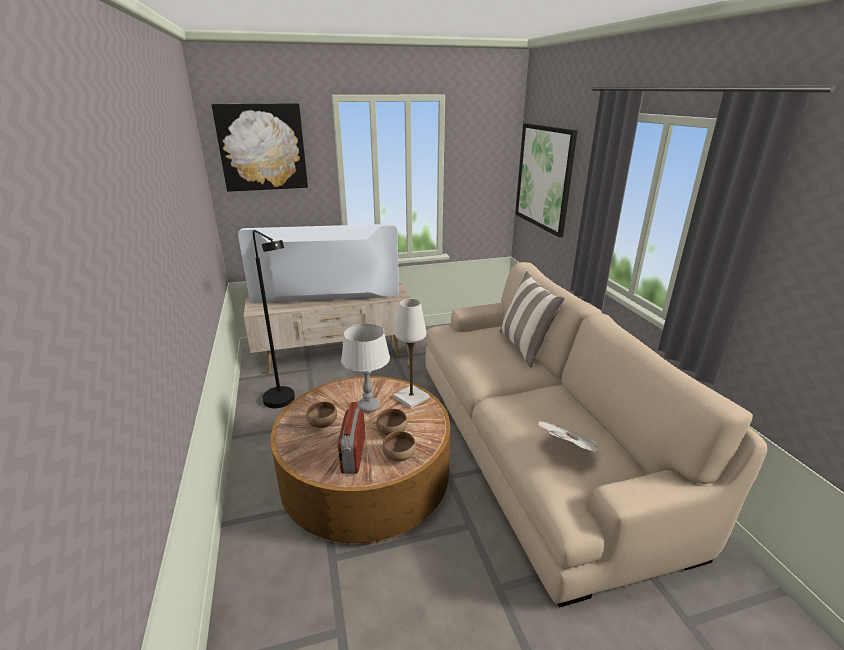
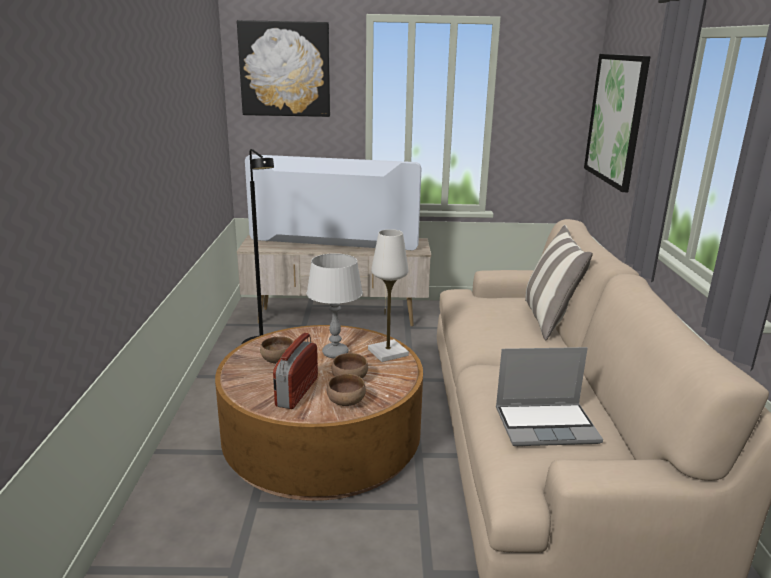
camera: 15 degrees right, 5 degrees down
newspaper [538,421,600,453] -> laptop [496,347,603,446]

